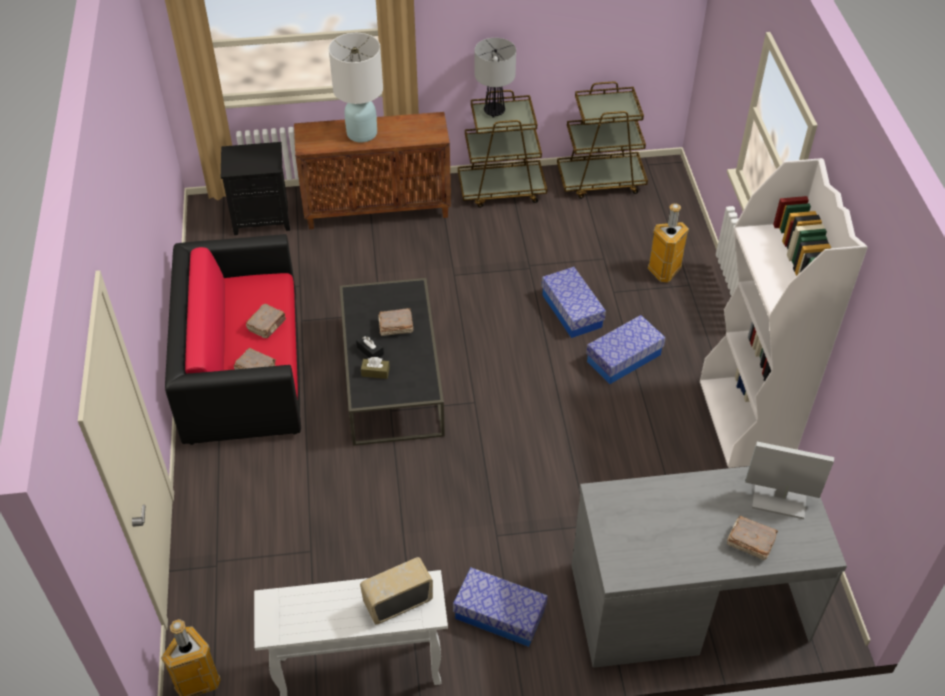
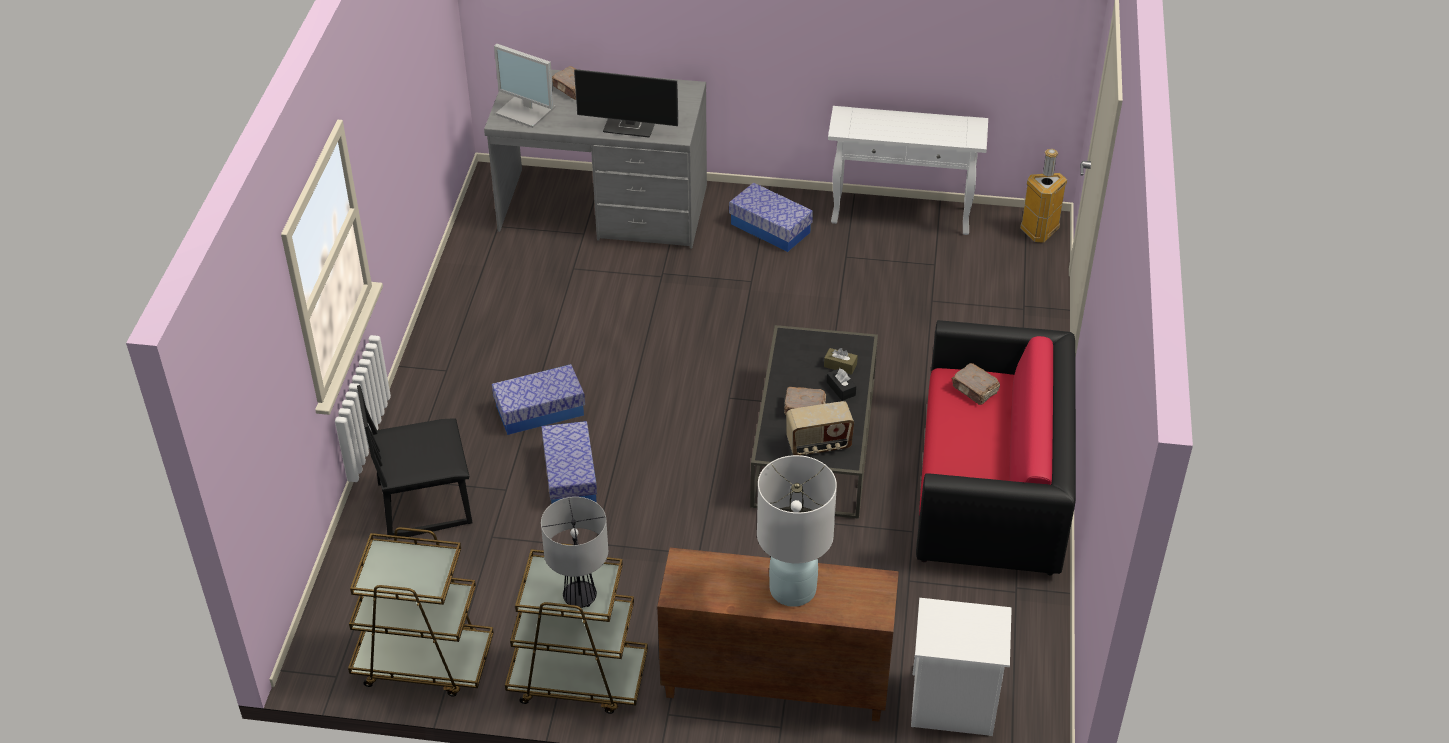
camera: 165 degrees left, 5 degrees down
black nightstand [221,142,290,235] -> white nightstand [911,598,1012,736]
brown book [246,304,286,338] -> none
radio [360,557,433,625] -> radio moved to [786,401,854,456]
trash can [648,203,689,282] -> black chair [357,385,472,539]
white bookcase [700,158,868,468] -> none
none -> monitor [574,69,678,138]

